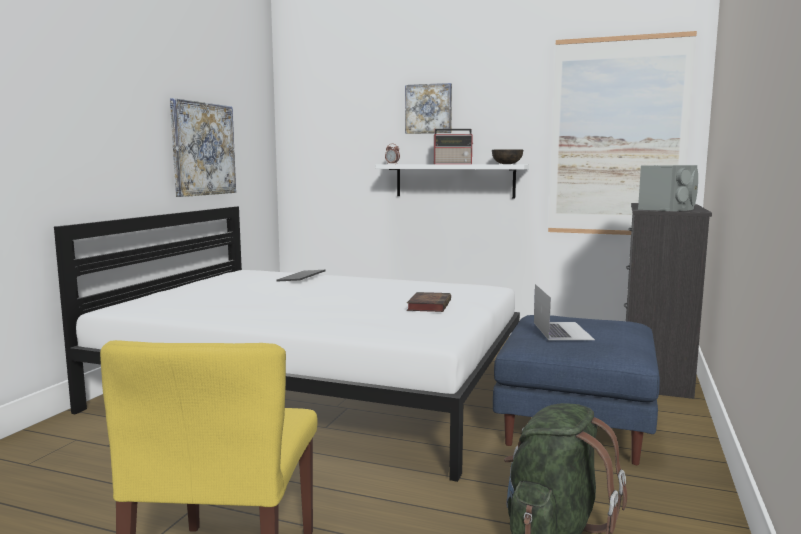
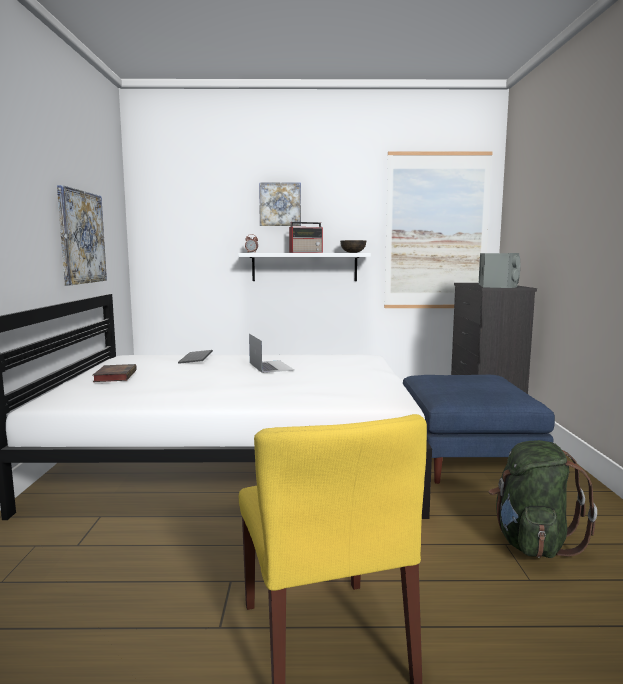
camera: 20 degrees left, 0 degrees up
book [407,292,451,312] -> book moved to [93,364,137,382]
laptop [534,284,595,340] -> laptop moved to [249,334,294,373]

